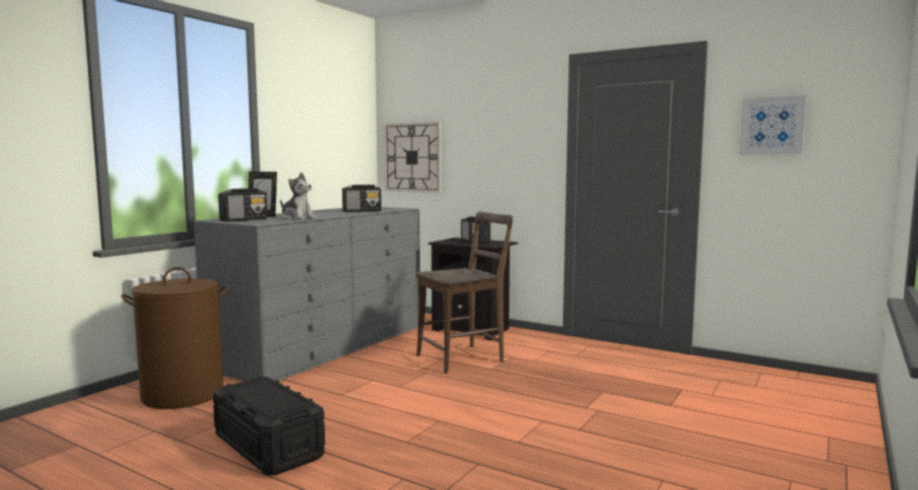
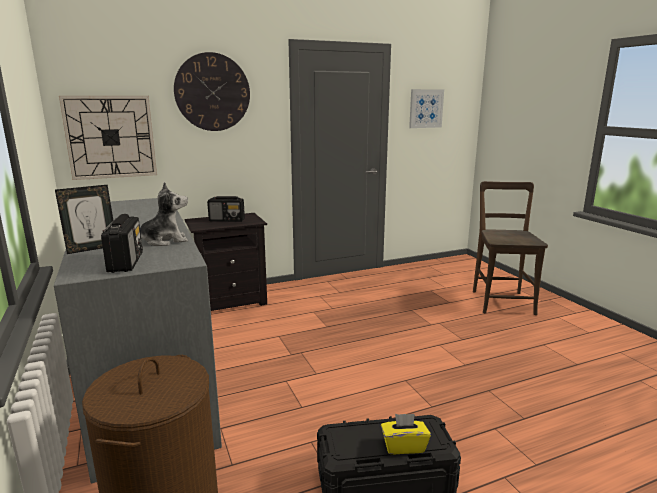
camera: 55 degrees left, 10 degrees up
radio [342,185,381,212] -> none
brown chair [416,211,513,373] -> brown chair moved to [473,181,548,315]
none -> wall clock [174,52,250,131]
none -> yellow tissue box [381,414,431,454]

